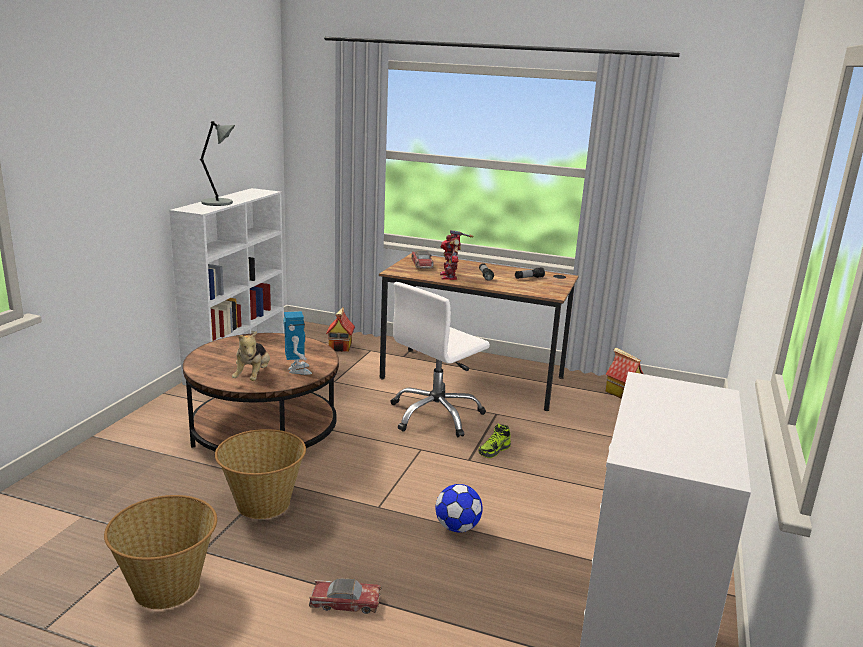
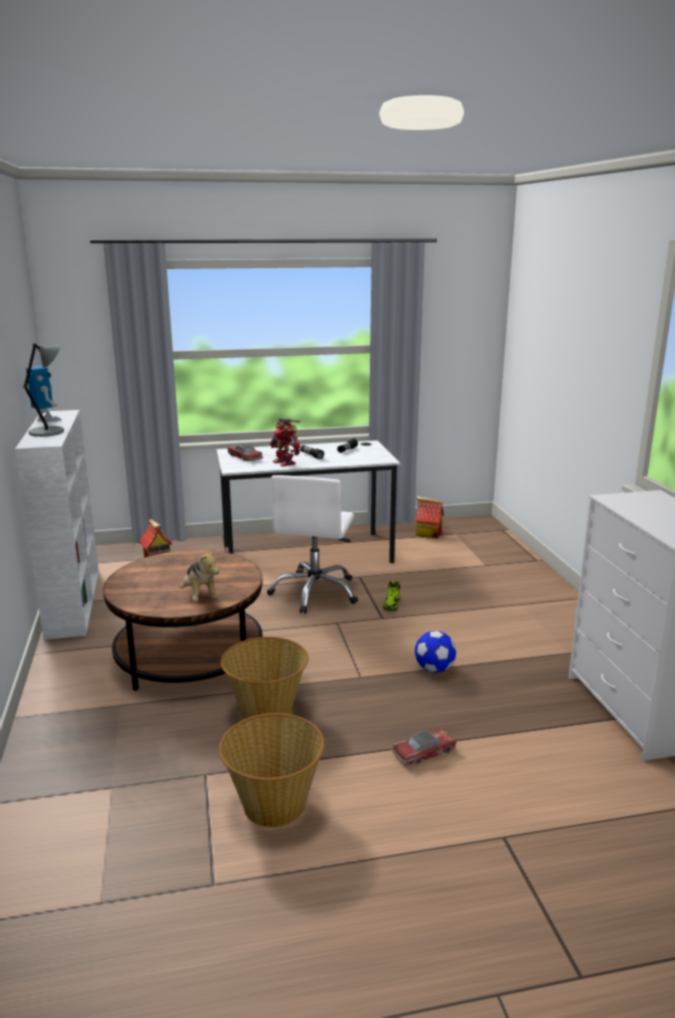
camera: 30 degrees left, 0 degrees up
toy robot [283,311,312,375] -> toy robot moved to [26,366,61,422]
brown desk [379,253,578,411] -> white desk [217,440,400,563]

